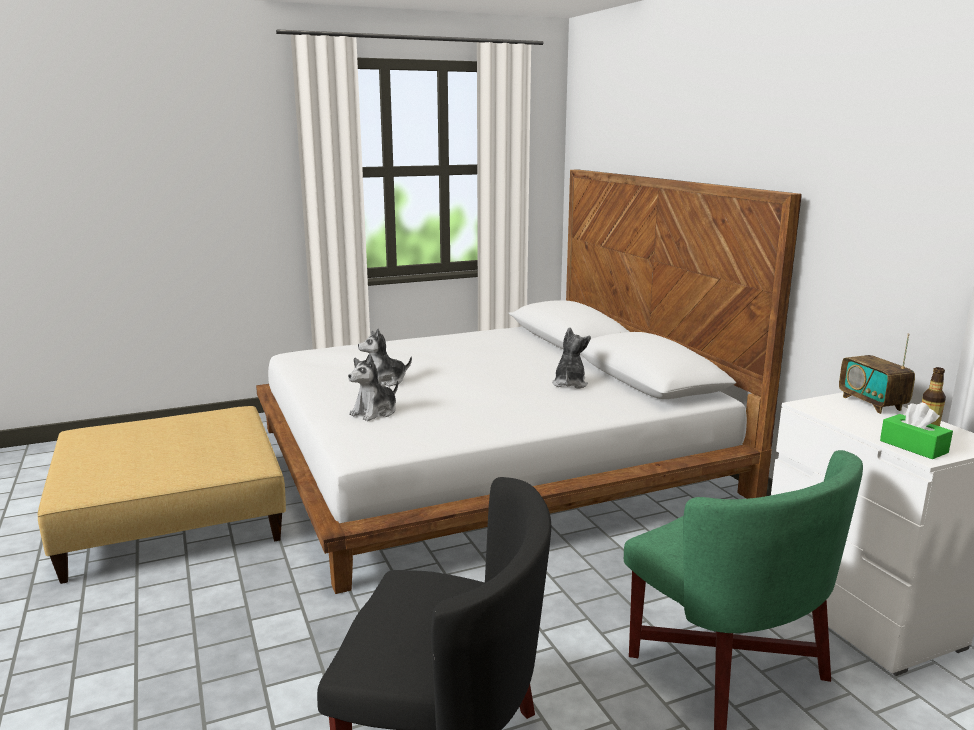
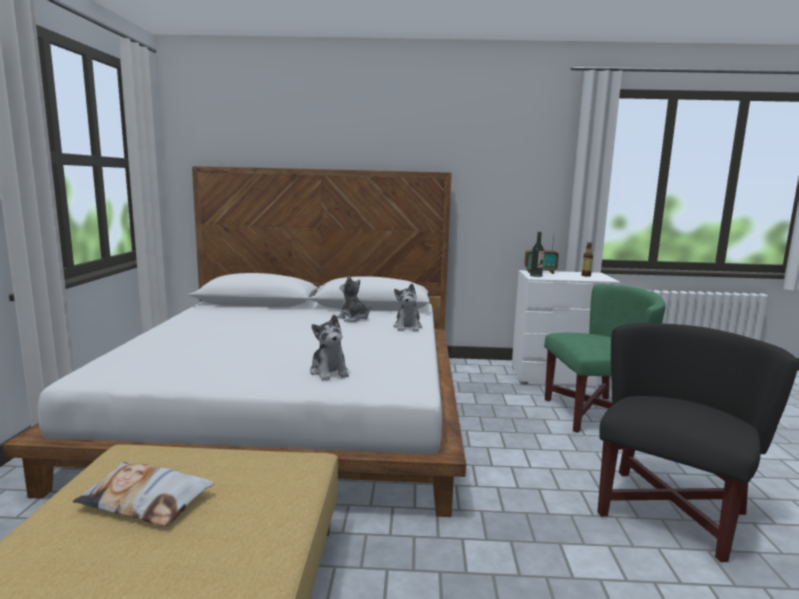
camera: 65 degrees left, 5 degrees down
plush toy [358,329,412,387] -> plush toy moved to [394,283,422,332]
green tissue box [880,402,953,459] -> none
none -> pillow [73,462,214,526]
none -> bottle [530,232,545,277]

